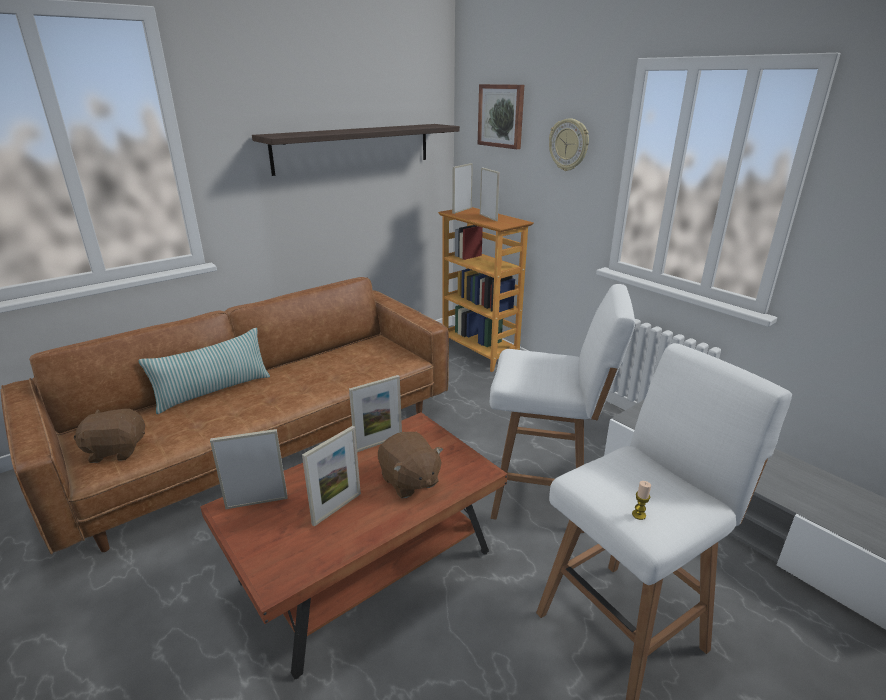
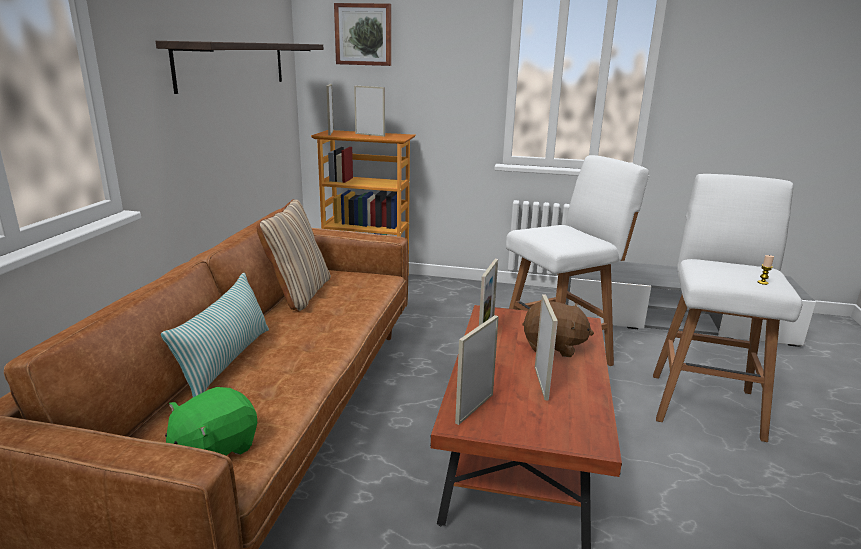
camera: 40 degrees left, 5 degrees down
brown plush toy [74,409,145,463] -> green plush toy [165,387,257,455]
wall clock [549,118,589,171] -> none
none -> beige pillow [257,199,331,312]

